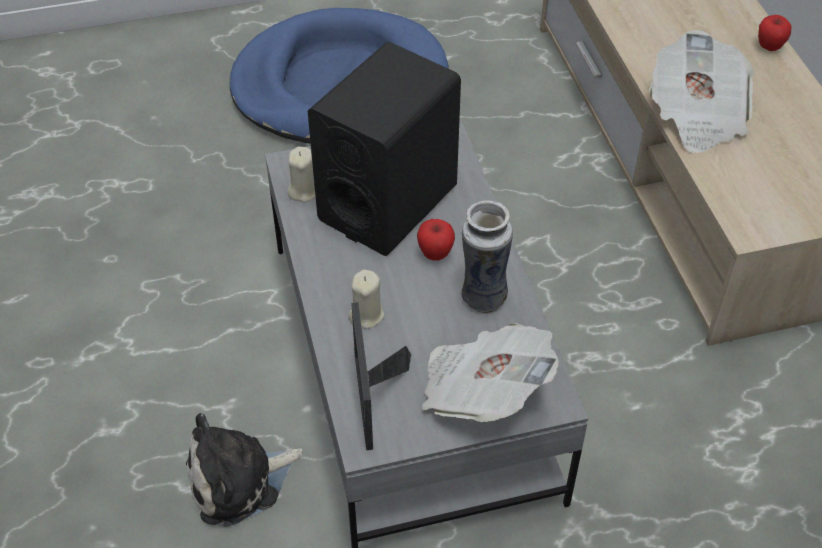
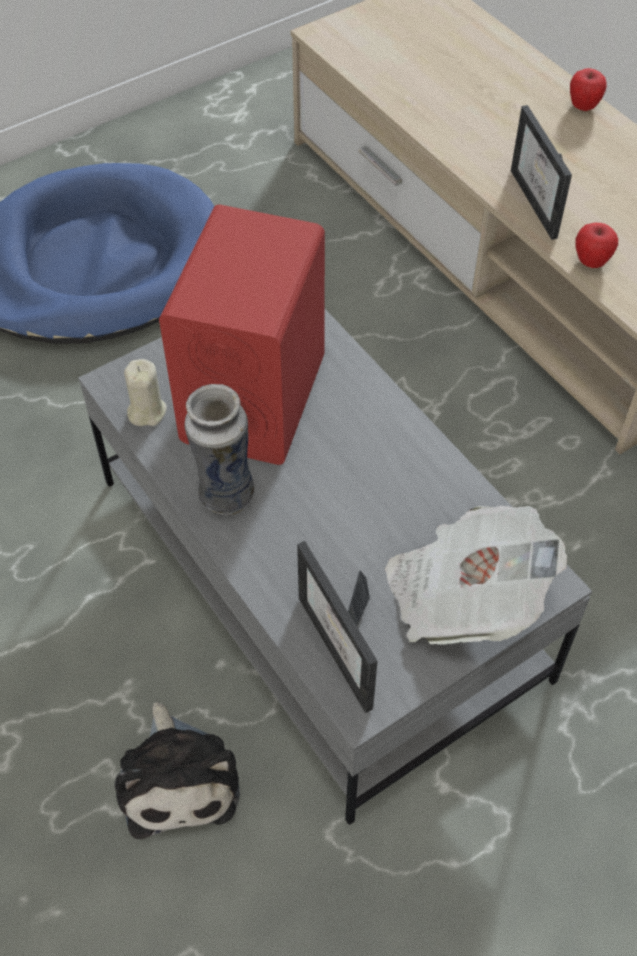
camera: 20 degrees left, 5 degrees up
plush toy [186,413,303,527] -> plush toy turned 60 degrees counterclockwise [114,702,240,839]
black speaker [308,42,461,256] -> red speaker [159,204,325,465]
beige candle [349,269,384,329] -> none
apple [417,219,455,261] -> apple moved to [575,223,618,268]
vase [461,200,513,313] -> vase moved to [184,384,254,515]
newspaper [649,30,754,154] -> picture frame [511,105,572,240]

